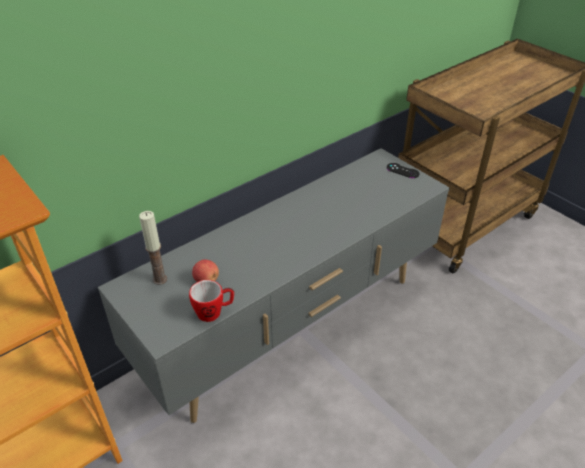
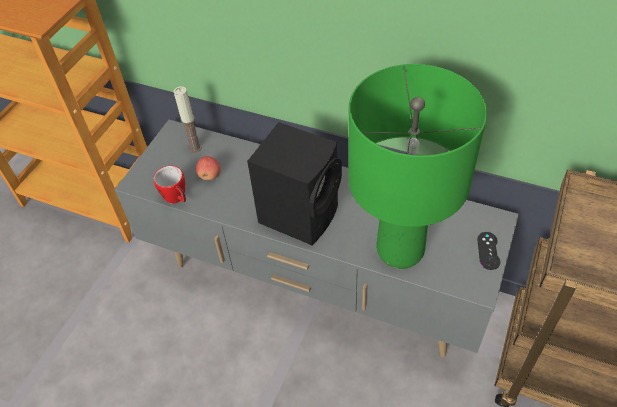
camera: 65 degrees right, 10 degrees up
none -> black speaker [247,122,342,245]
none -> green table lamp [348,64,487,269]

